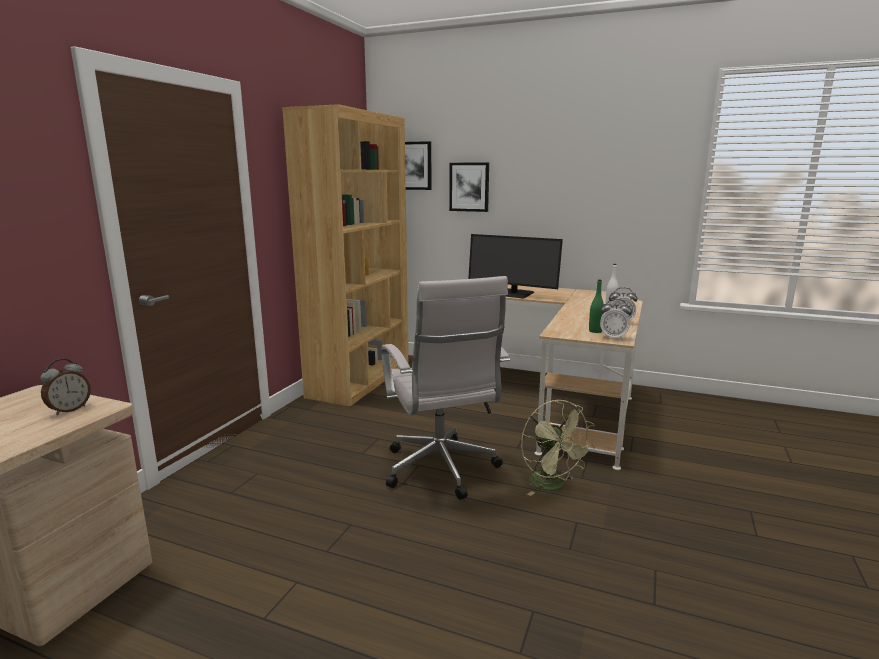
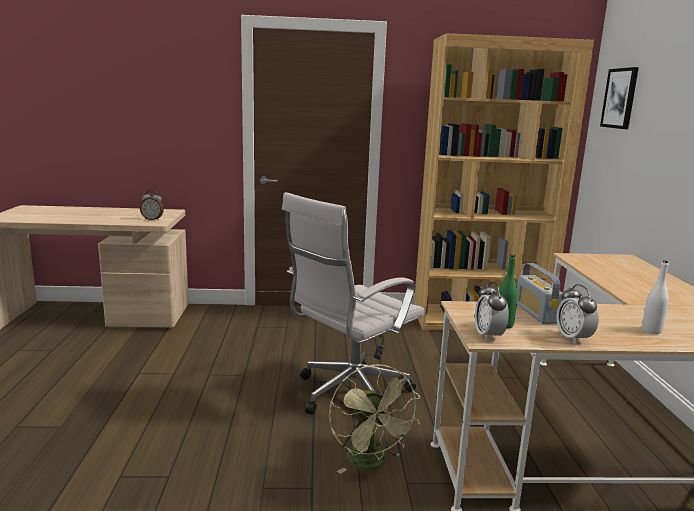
camera: 65 degrees right, 0 degrees up
picture [449,162,489,212] -> none
monitor [468,234,563,299] -> none
green fan [521,400,595,496] -> green fan turned 60 degrees counterclockwise [329,364,420,474]
none -> radio [517,263,563,324]

